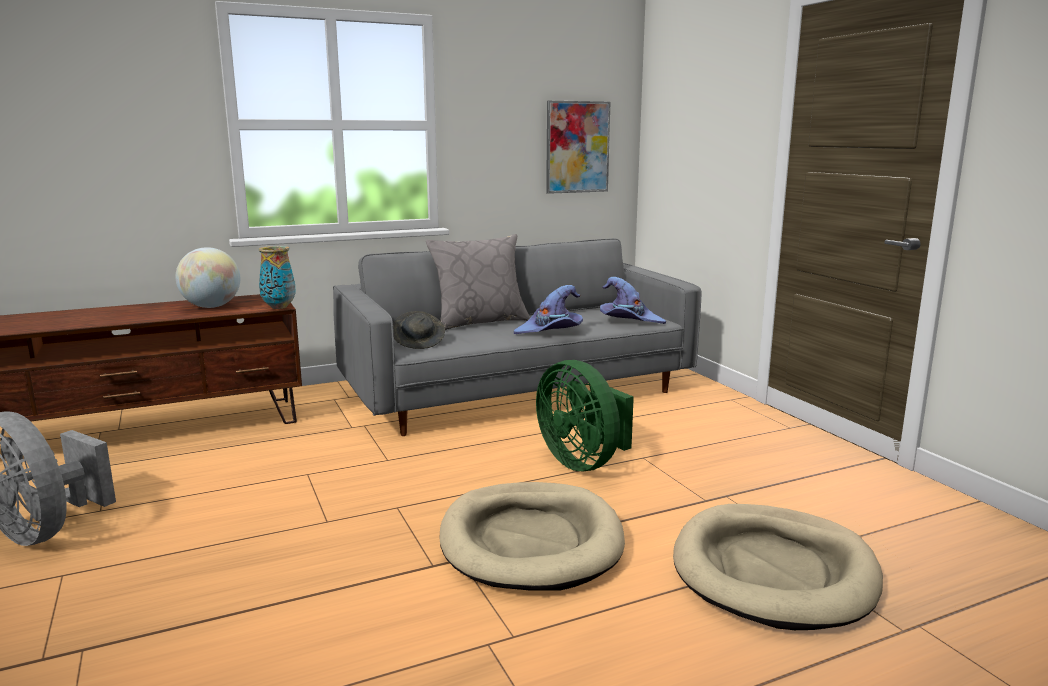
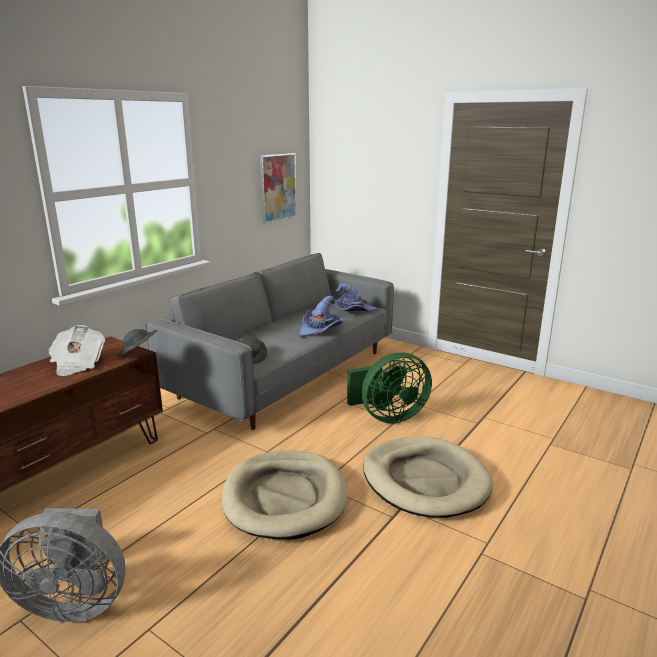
camera: 30 degrees left, 5 degrees up
globe [175,247,240,308] -> newspaper [48,325,105,376]
vase [259,246,296,309] -> grey hat [118,329,158,356]
grey pillow [426,234,530,330] -> none
green fan [536,360,634,471] -> green fan turned 45 degrees counterclockwise [347,352,432,424]
beige dog bed [673,504,883,630] -> beige dog bed moved to [221,451,347,540]

